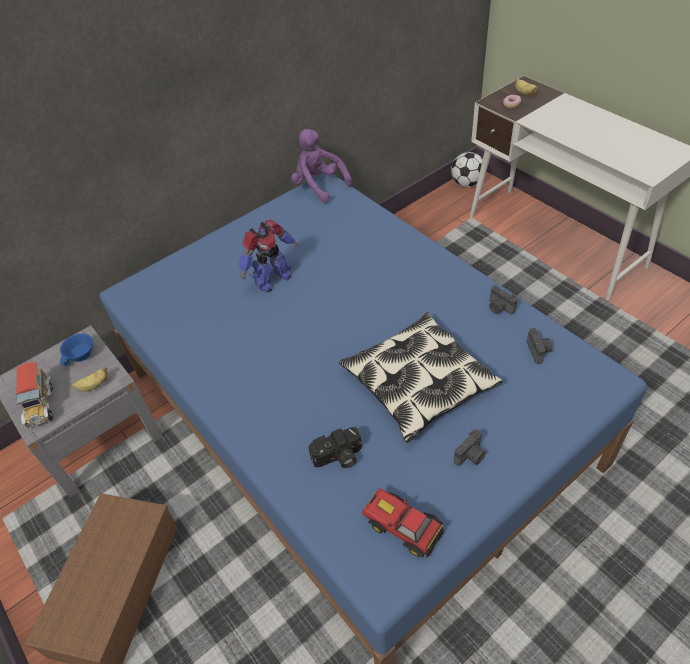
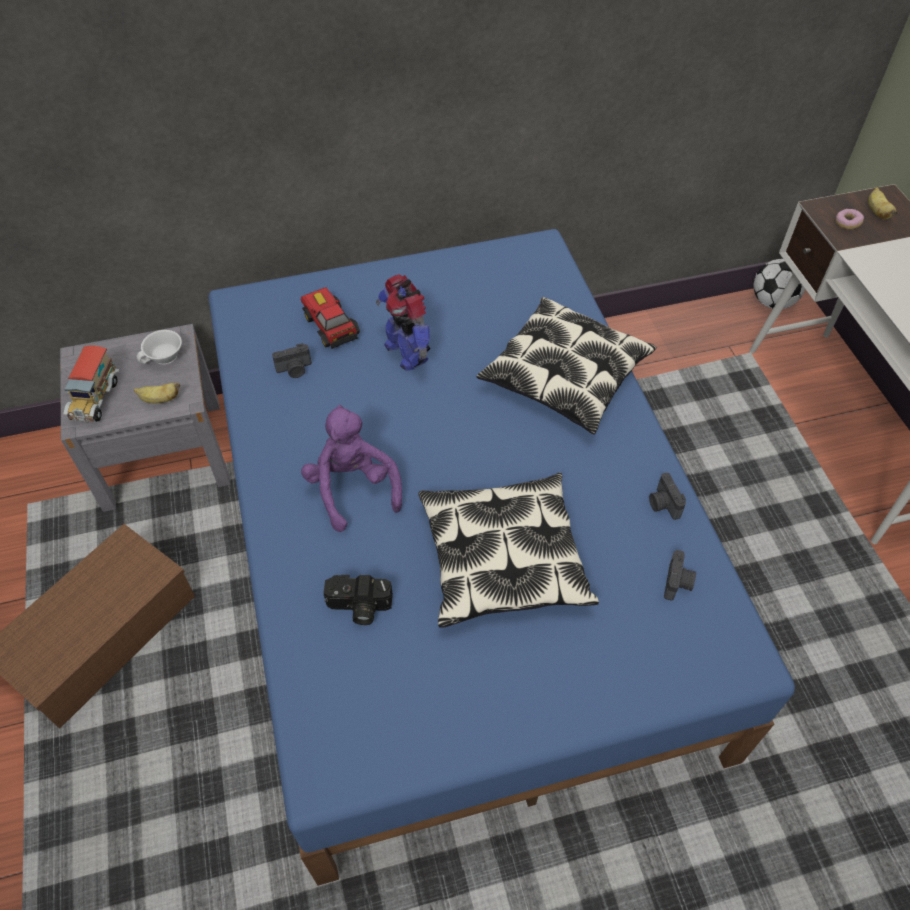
camera: 20 degrees right, 5 degrees up
blue cup [60,333,93,366] -> white cup [137,330,182,365]
toy robot [239,220,299,293] -> toy robot turned 75 degrees clockwise [376,274,430,371]
purple plush toy [291,129,352,203] -> purple plush toy moved to [301,405,402,532]
toy car [362,488,444,558] -> toy car moved to [301,287,360,349]
camera [454,429,486,466] -> camera moved to [272,343,312,378]
none -> pillow [477,297,656,435]

